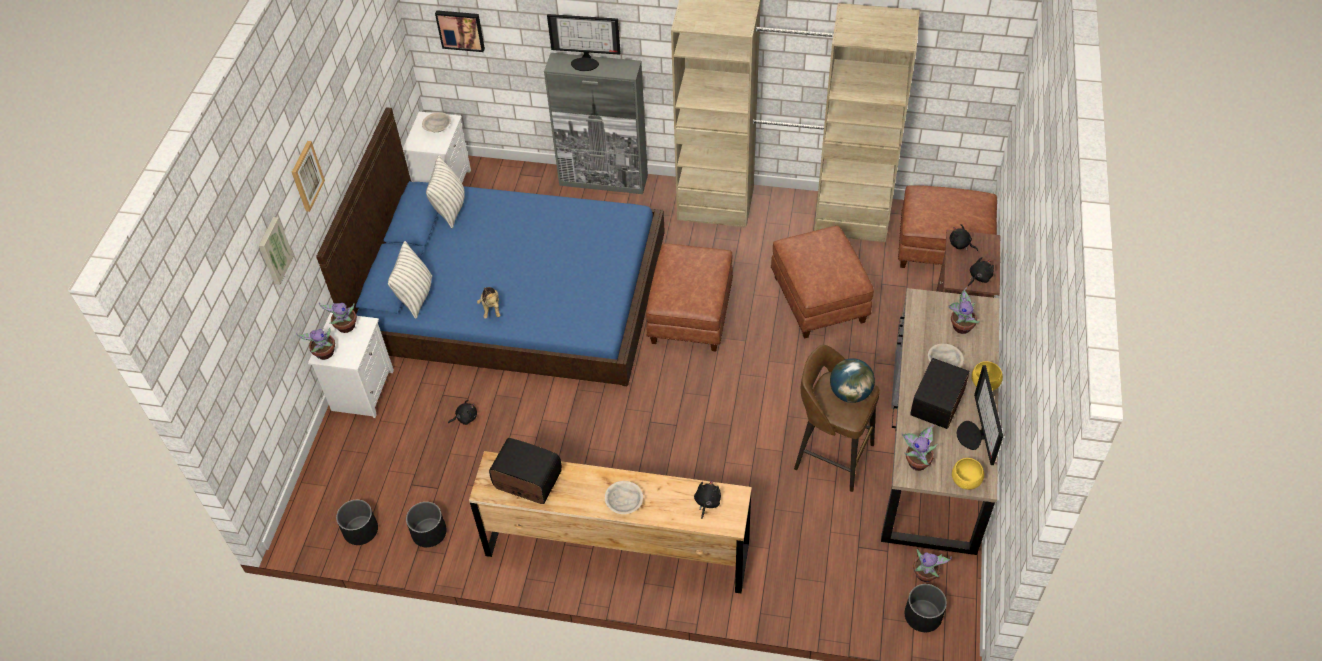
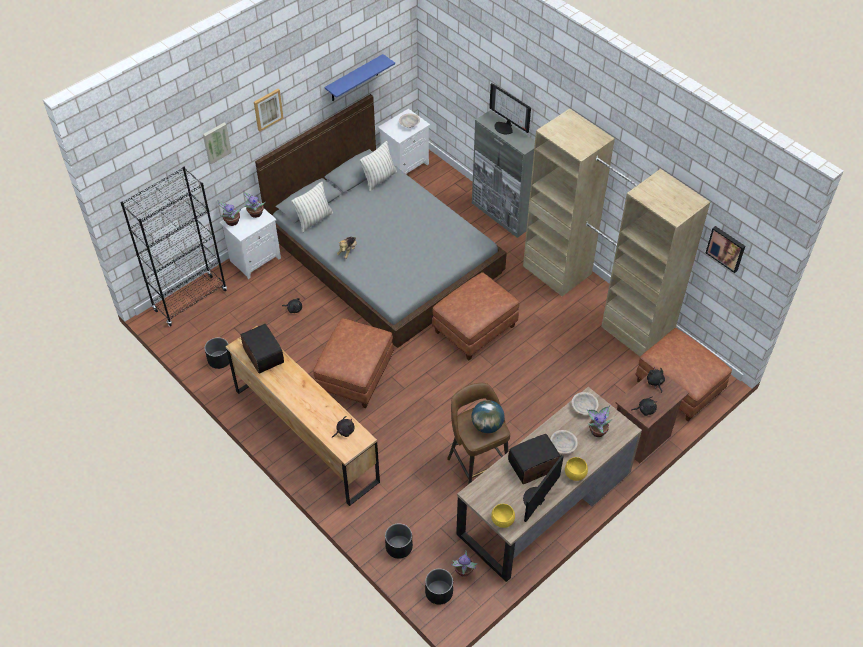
camera: 35 degrees right, 0 degrees up
blue bed [316,107,665,386] -> grey bed [255,94,507,348]
black planter [336,500,378,545] -> black planter moved to [385,524,413,559]
picture [435,10,485,52] -> picture moved to [706,226,745,273]
beige bowl [605,481,643,514] -> beige bowl moved to [572,392,599,415]
brown ottoman [771,226,874,339] -> brown ottoman moved to [313,318,394,408]
potted plant [902,425,937,471] -> none
none -> black bookcase [120,167,227,326]
none -> blue shelf [324,54,395,101]

